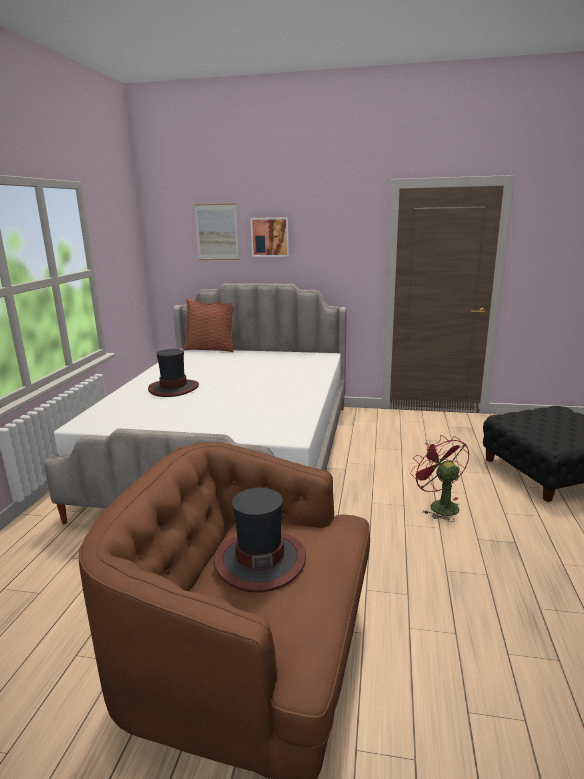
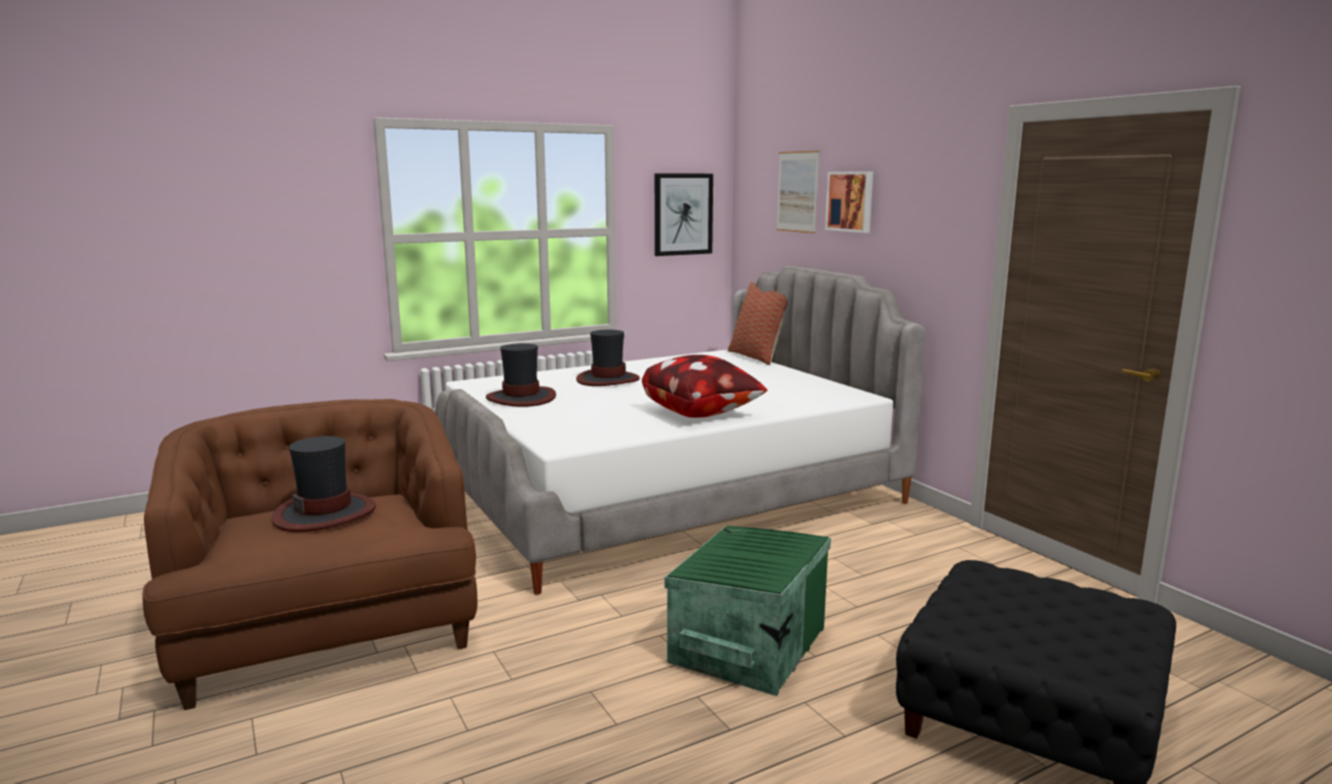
camera: 50 degrees right, 5 degrees down
red fan [410,435,470,522] -> green storage box [665,526,831,696]
none -> hat [486,343,556,407]
none -> pillow [642,355,768,418]
none -> picture [655,173,713,256]

